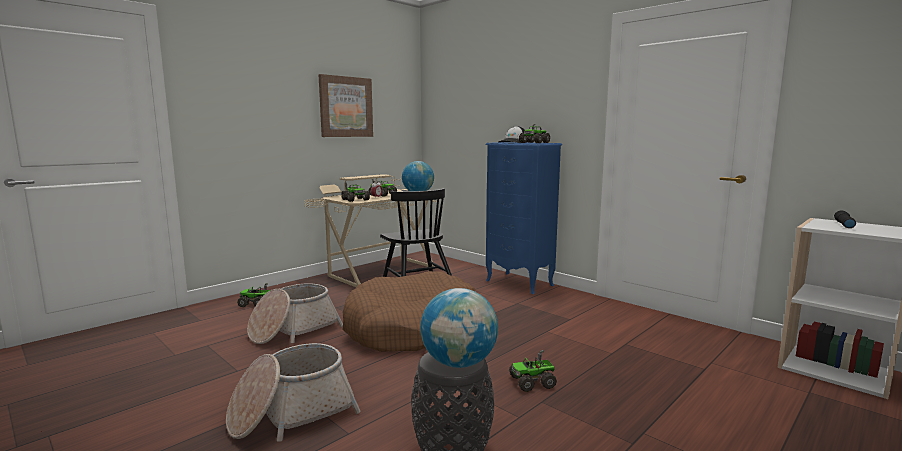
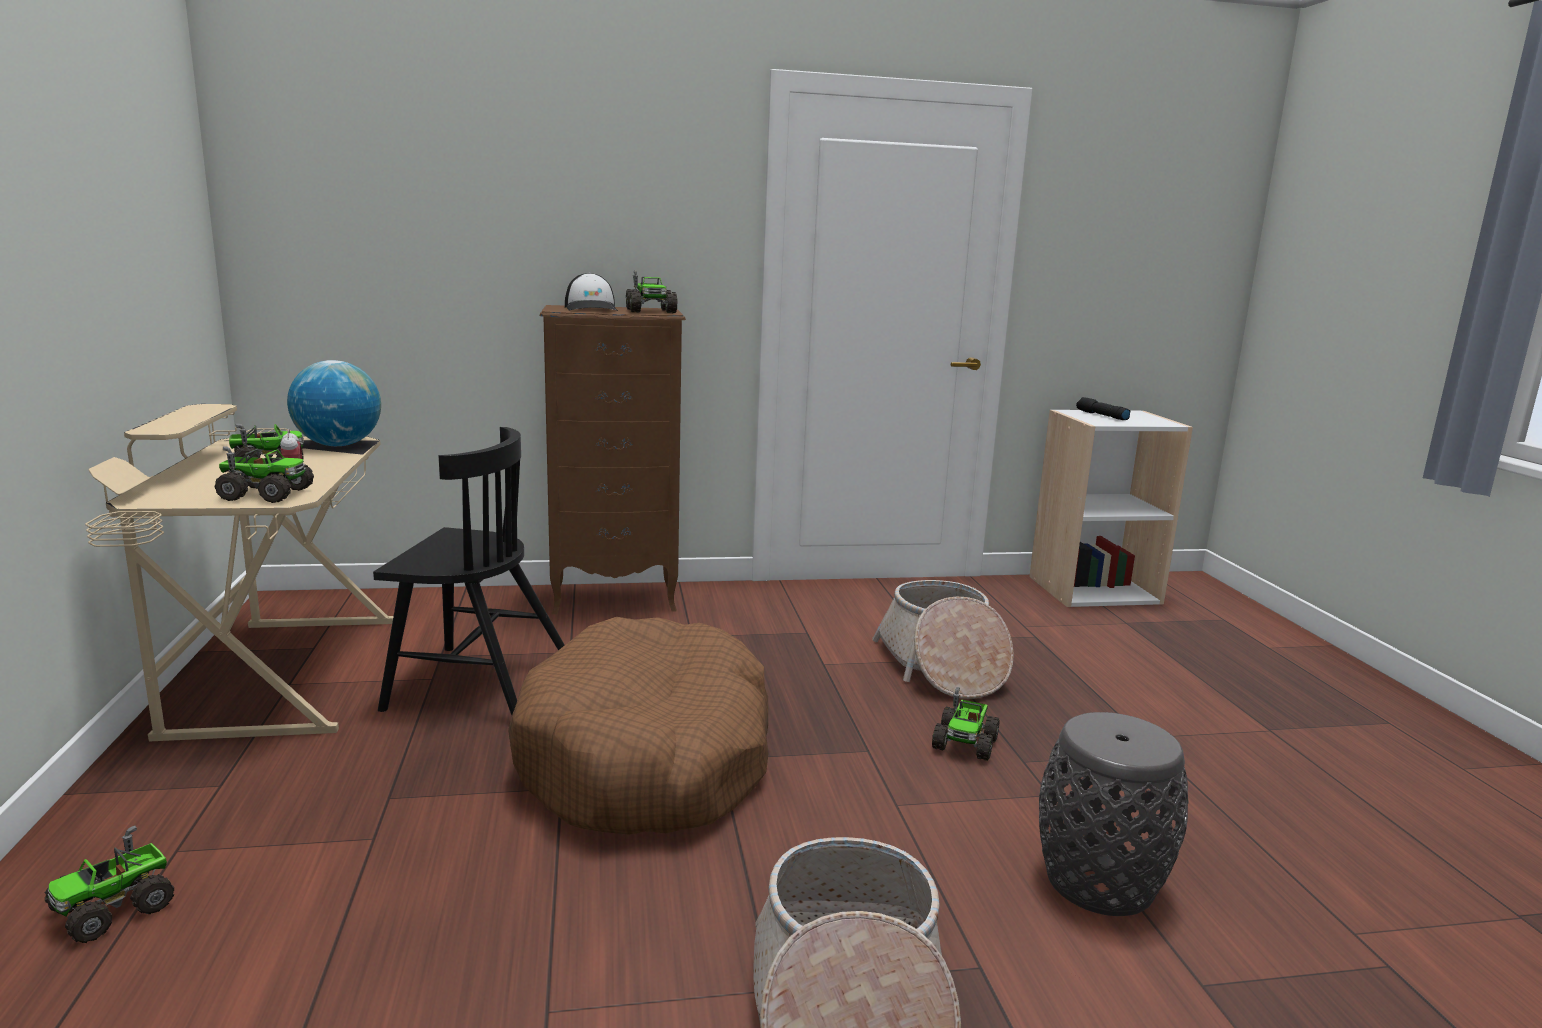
camera: 55 degrees left, 5 degrees up
basket [247,283,343,344] -> basket moved to [872,580,1014,699]
picture [319,74,373,137] -> none
globe [420,288,498,368] -> none
blue dresser [486,142,562,294] -> brown dresser [540,305,686,615]

